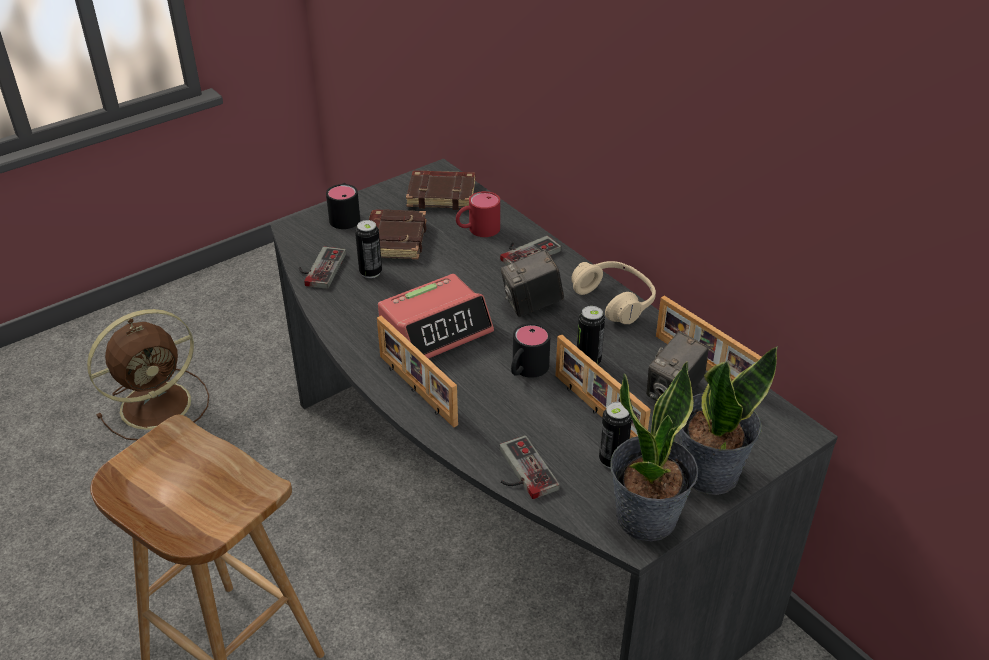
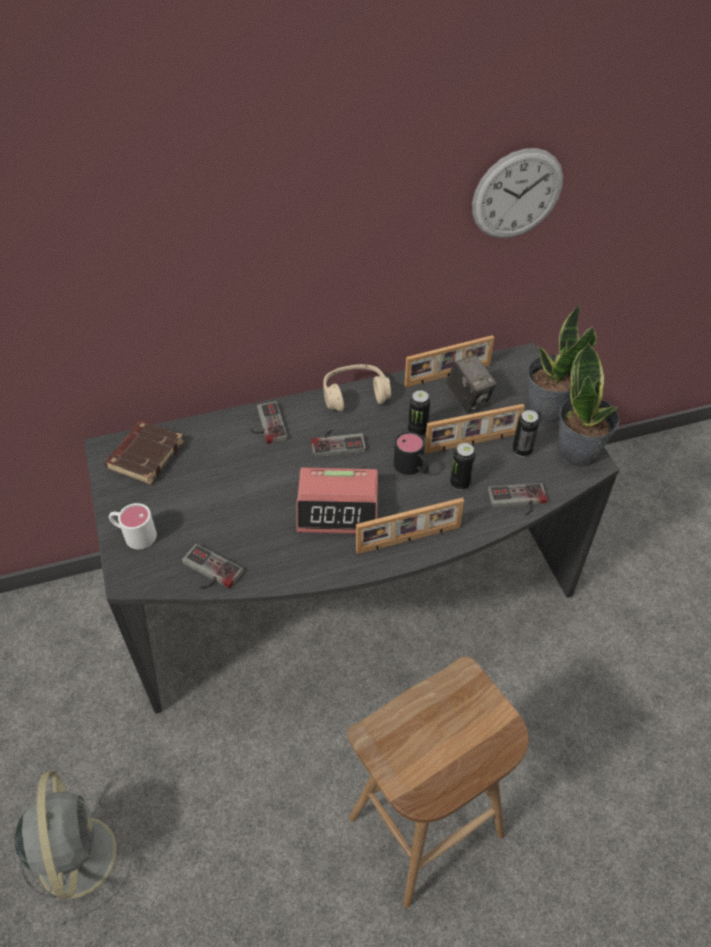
camera: 70 degrees left, 10 degrees up
brown fan [87,309,209,440] -> grey fan [15,771,133,926]
black mug [326,183,360,229] -> white mug [109,503,157,549]
can [355,220,382,278] -> can moved to [450,443,476,490]
brown book [369,209,427,259] -> none
alarm clock [378,274,494,359] -> alarm clock turned 105 degrees clockwise [296,468,378,534]
red mug [456,191,500,237] -> none
camera [501,250,564,317] -> game controller [311,430,366,458]
none -> wall clock [472,148,563,238]

